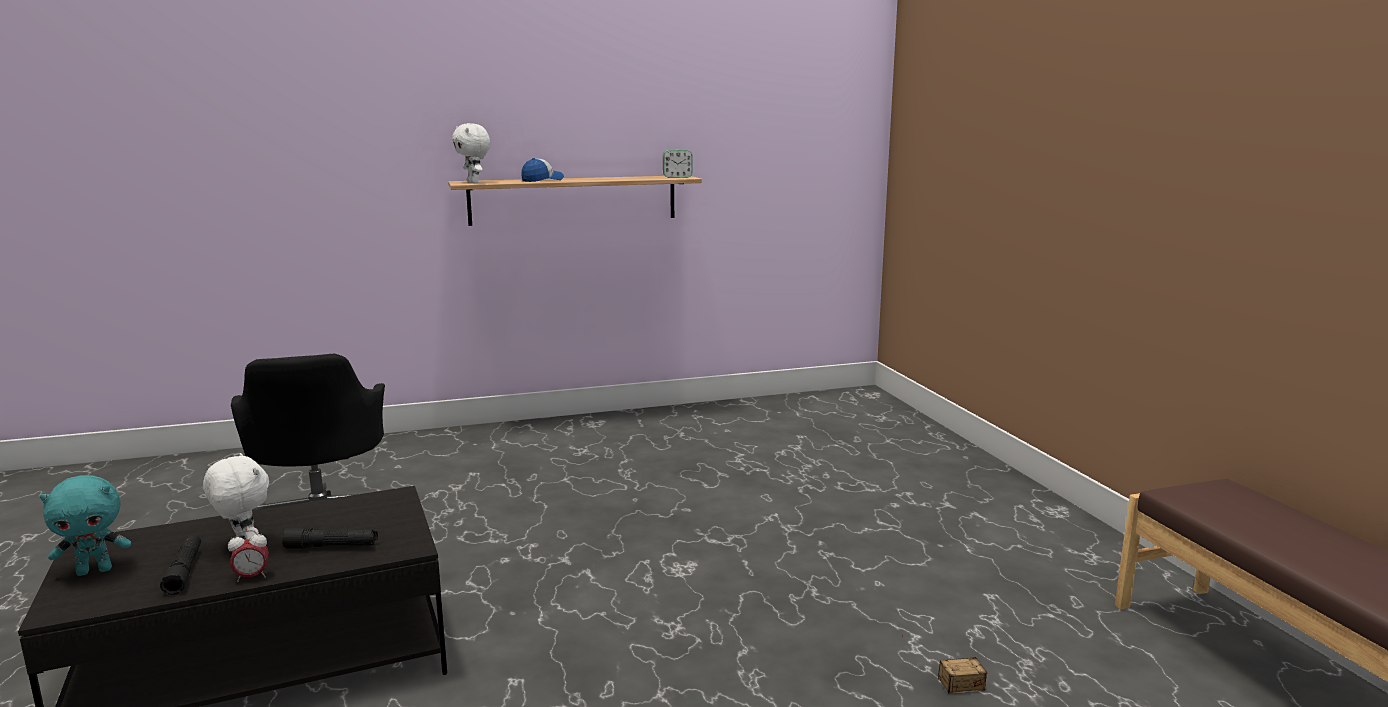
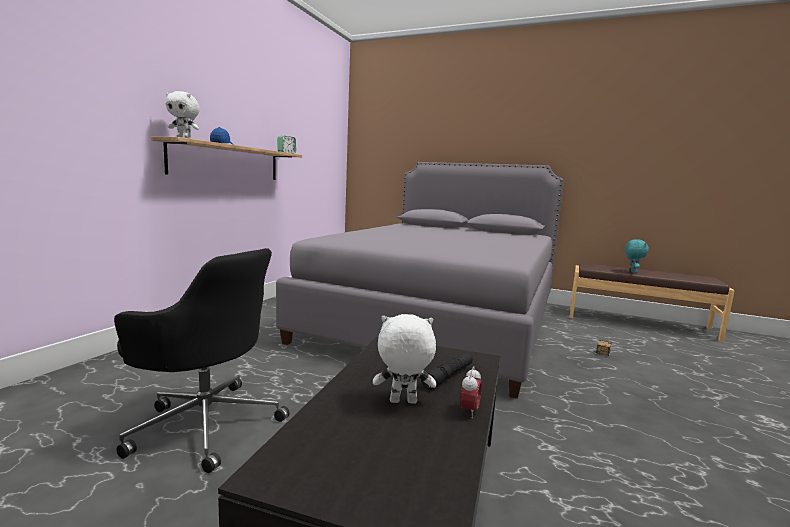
camera: 50 degrees left, 5 degrees down
turquoise plush toy [40,475,131,576] -> turquoise plush toy moved to [625,239,649,273]
black flashlight [160,536,201,595] -> none
none -> grey bed [276,162,564,399]

